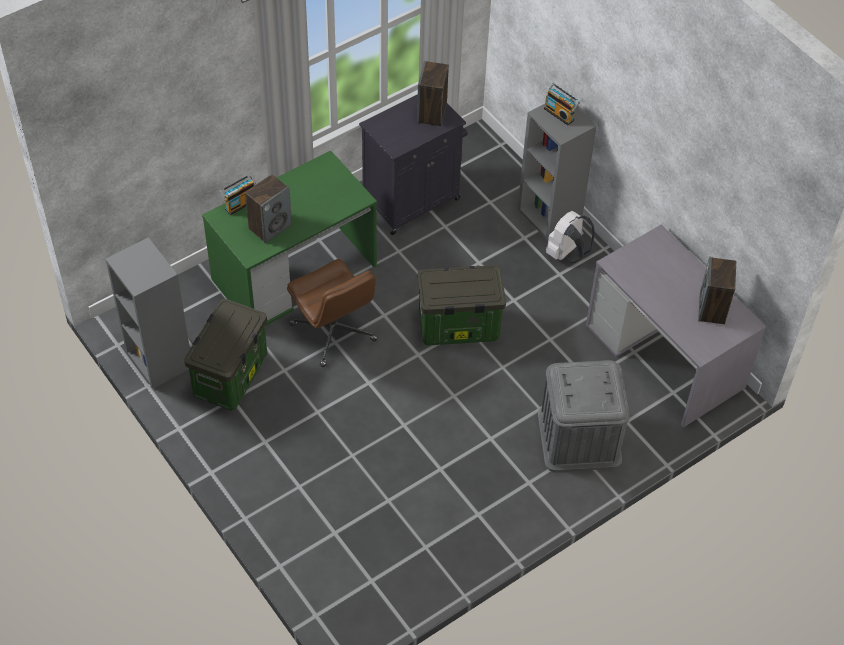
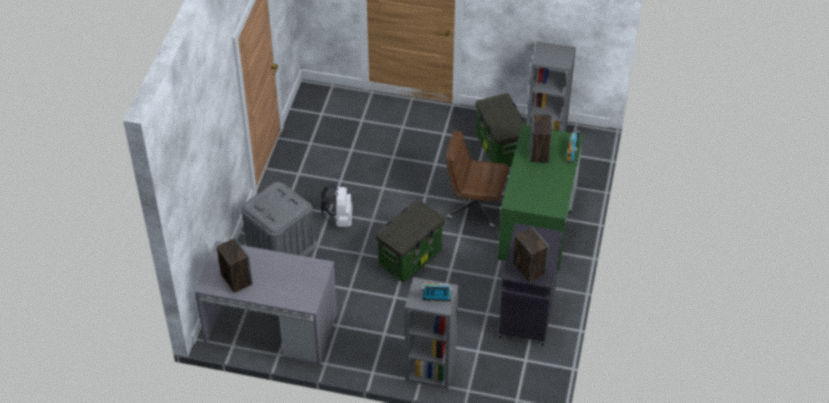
camera: 140 degrees right, 5 degrees down
white backpack [546,211,595,263] -> white backpack moved to [321,185,352,227]

